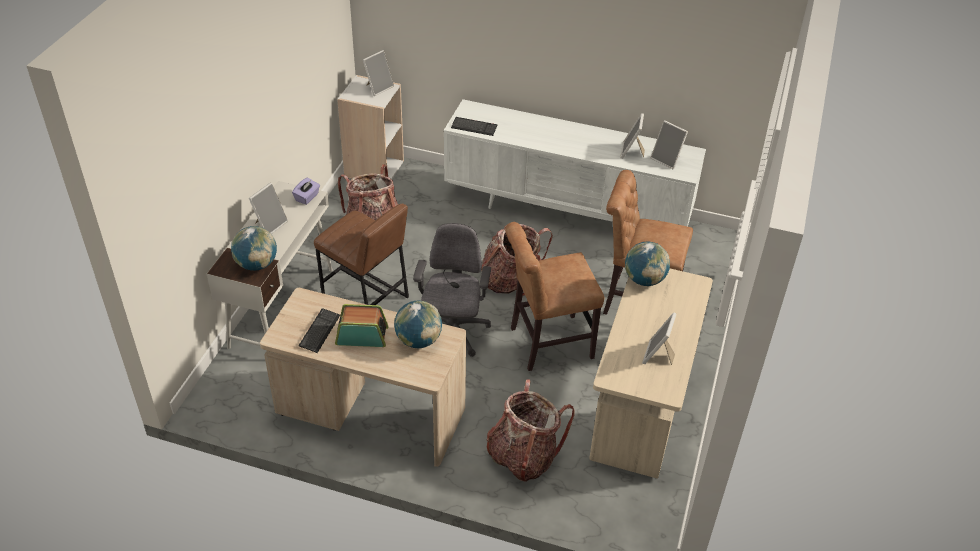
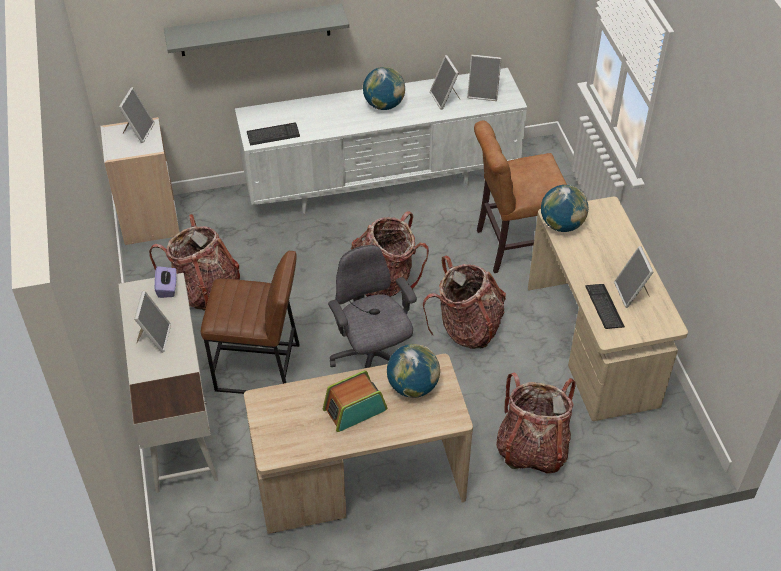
camera: 30 degrees left, 5 degrees up
globe [231,226,277,271] -> globe moved to [363,67,405,110]
keyboard [299,308,340,353] -> keyboard moved to [585,284,625,329]
brown chair [505,222,604,371] -> backpack [423,256,506,349]
none -> grey shelf [164,3,349,56]

